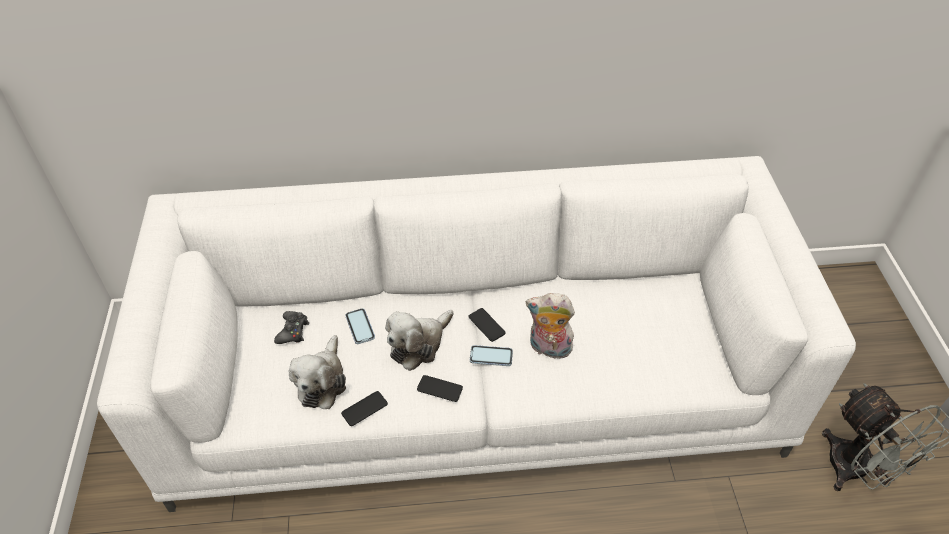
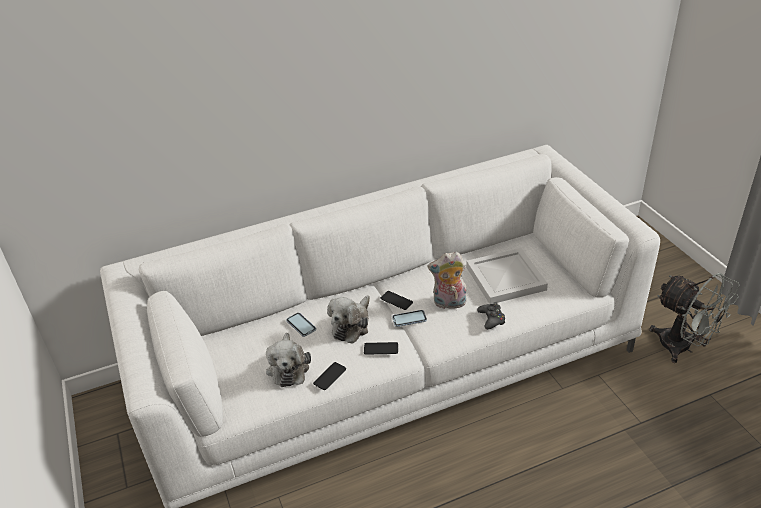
camera: 15 degrees left, 10 degrees down
black game controller [274,311,309,344] -> black game controller moved to [477,302,505,330]
none -> white tray [466,248,548,304]

